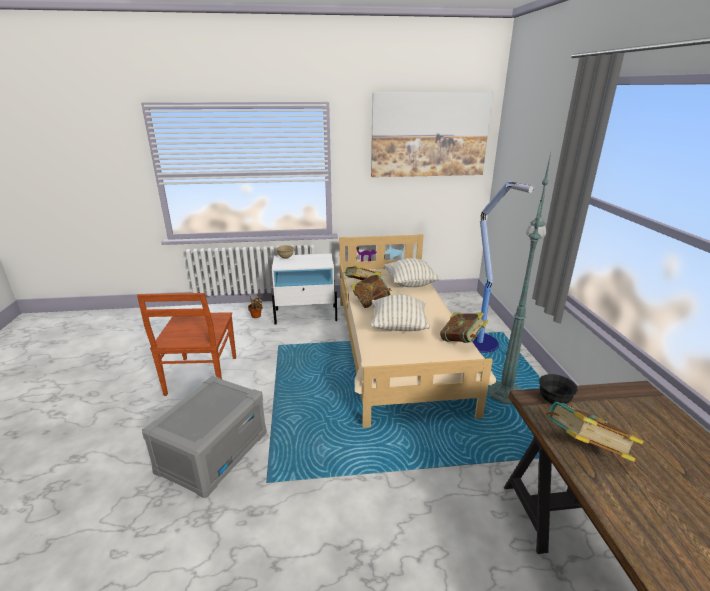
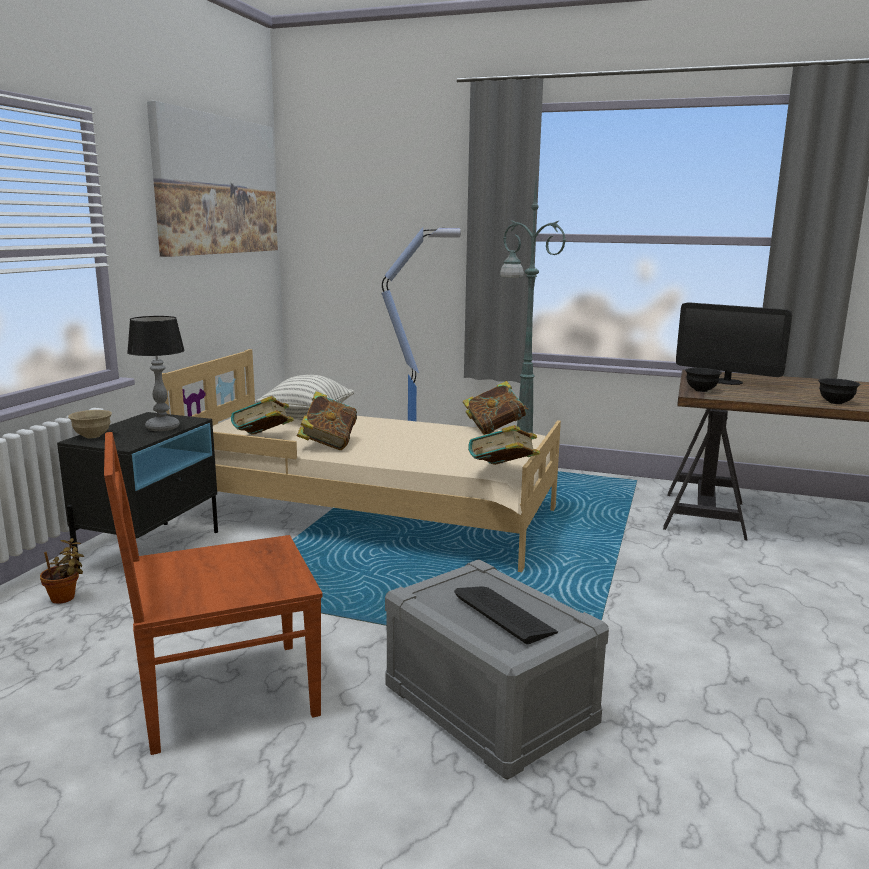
camera: 65 degrees left, 10 degrees down
brown chair [137,293,236,396] -> brown chair turned 135 degrees clockwise [104,432,323,755]
white nightstand [272,254,337,325] -> black nightstand [57,412,218,568]
pillow [371,294,430,331] -> none
book [546,402,644,462] -> book moved to [468,425,540,465]
none -> table lamp [127,316,185,431]
none -> keyboard [454,586,558,644]
none -> monitor [676,302,792,385]
none -> black bowl [818,378,860,404]

